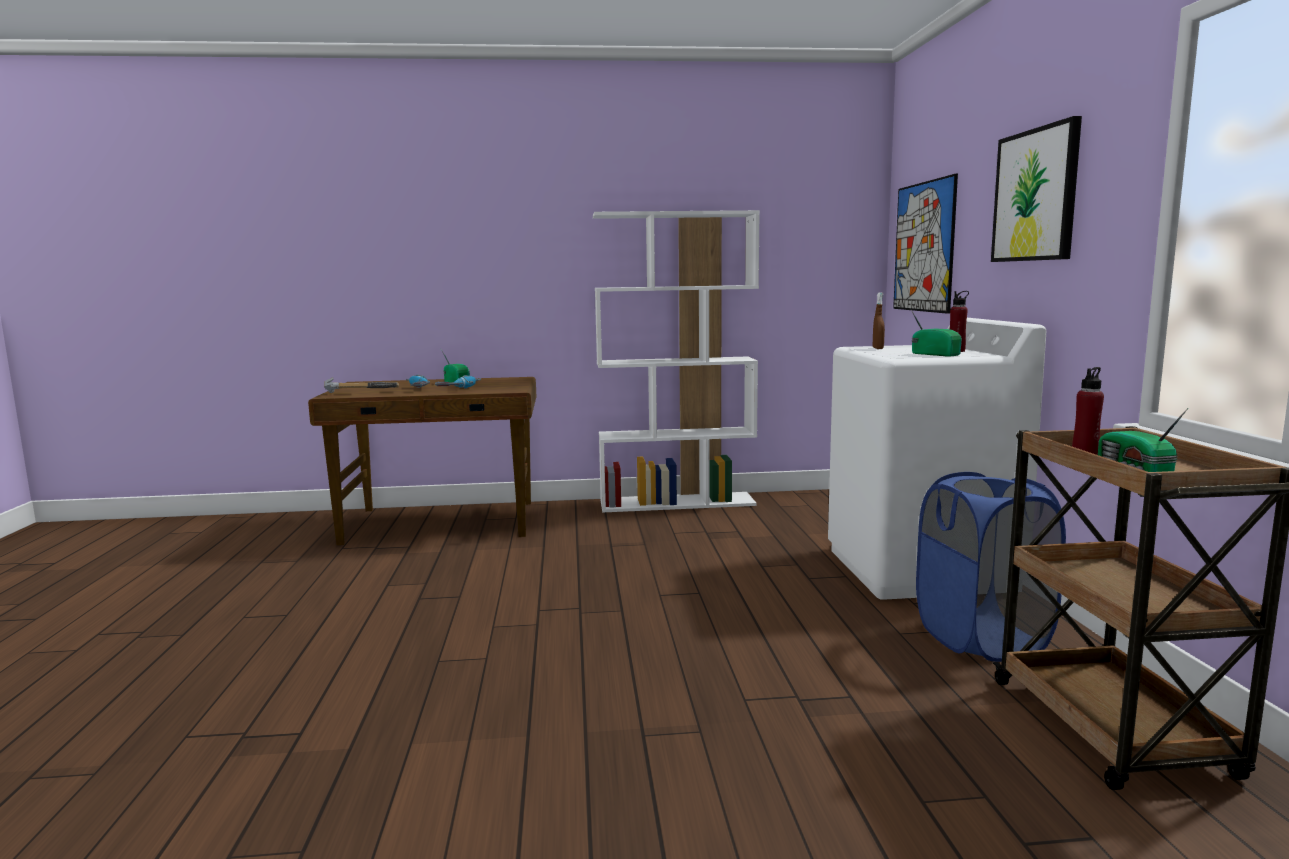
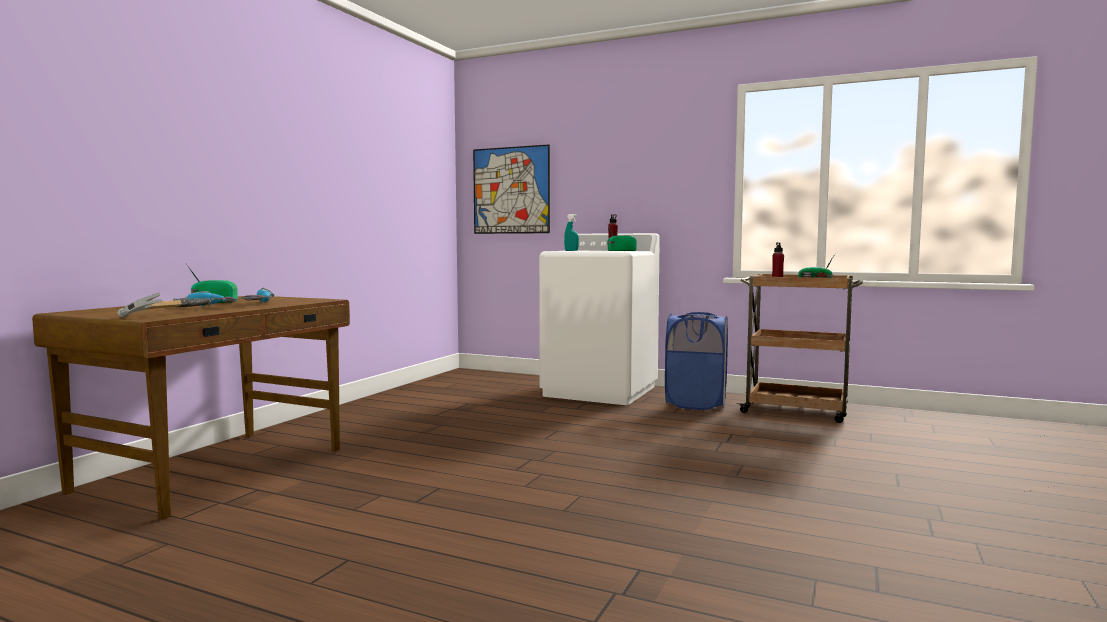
camera: 60 degrees left, 5 degrees down
white bookcase [593,210,760,513] -> none
brown spray bottle [873,292,885,349] -> turquoise spray bottle [564,214,579,251]
picture [991,116,1082,262] -> none

